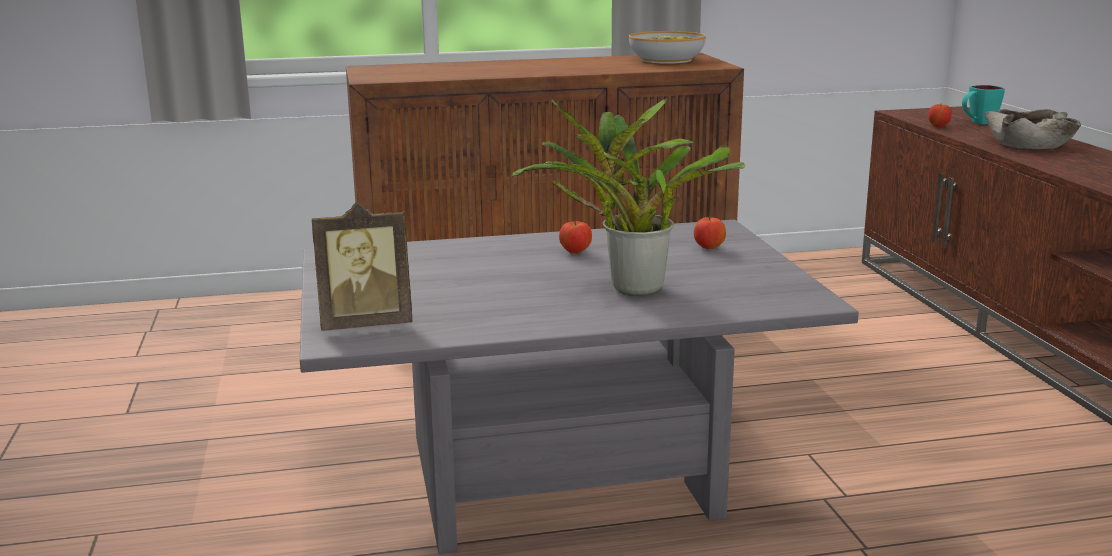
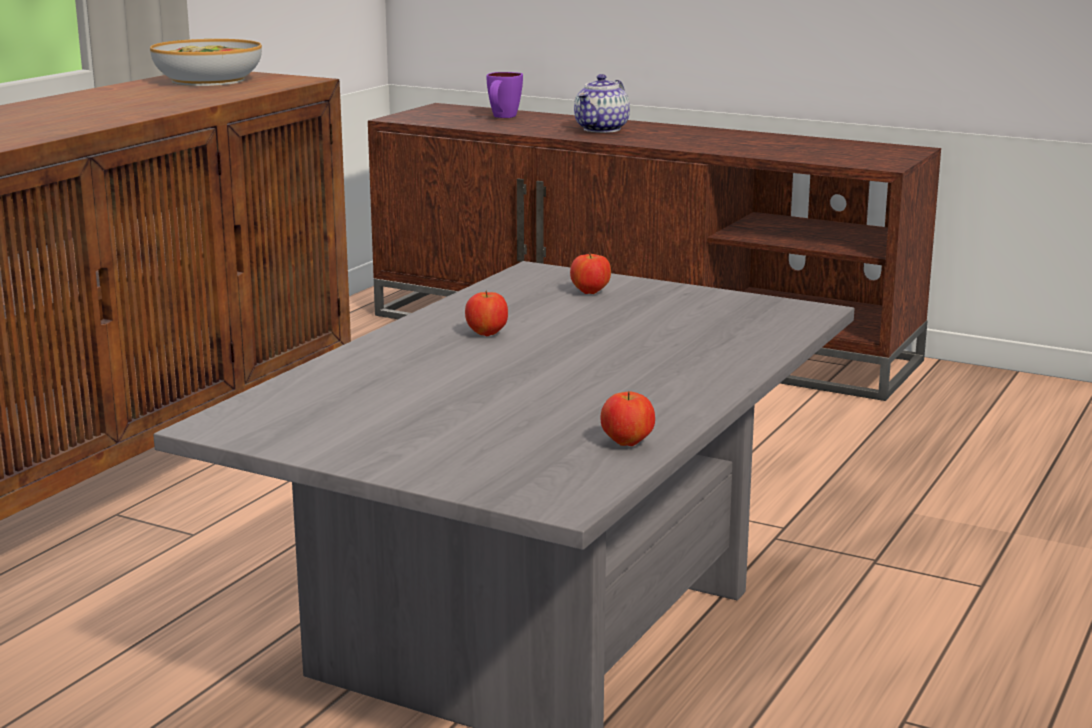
camera: 50 degrees left, 0 degrees up
picture frame [312,202,412,331] -> none
potted plant [512,99,745,296] -> none
apple [928,104,952,127] -> apple moved to [601,391,655,446]
turquoise mug [962,85,1005,124] -> purple mug [486,72,523,118]
beige bowl [985,109,1081,149] -> teapot [574,74,630,133]

